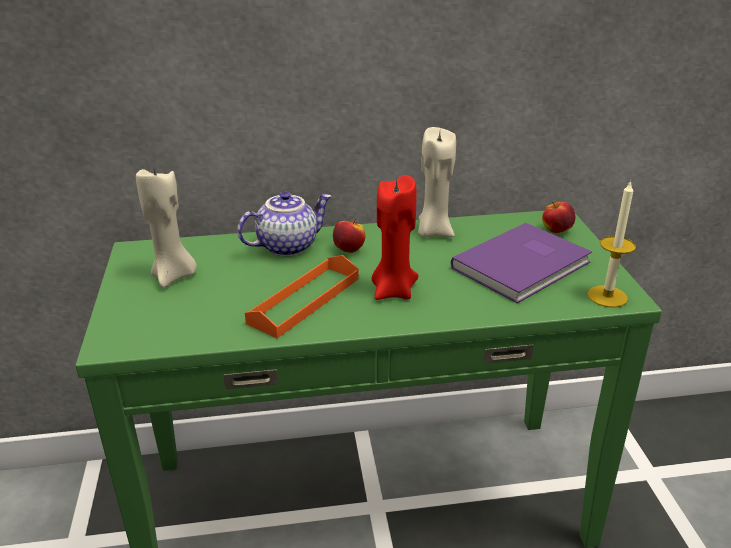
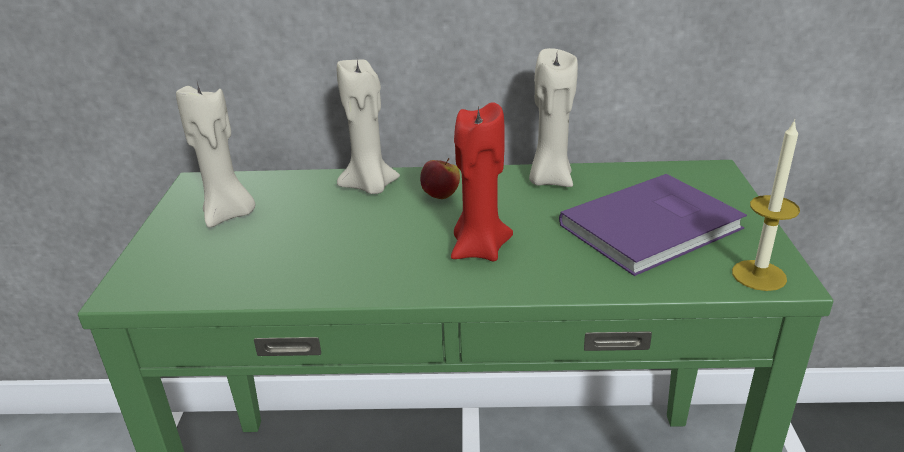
camera: 10 degrees right, 0 degrees up
teapot [237,191,332,256] -> beige candle [337,59,400,194]
orange tray [245,255,359,339] -> none
apple [542,201,575,233] -> none

